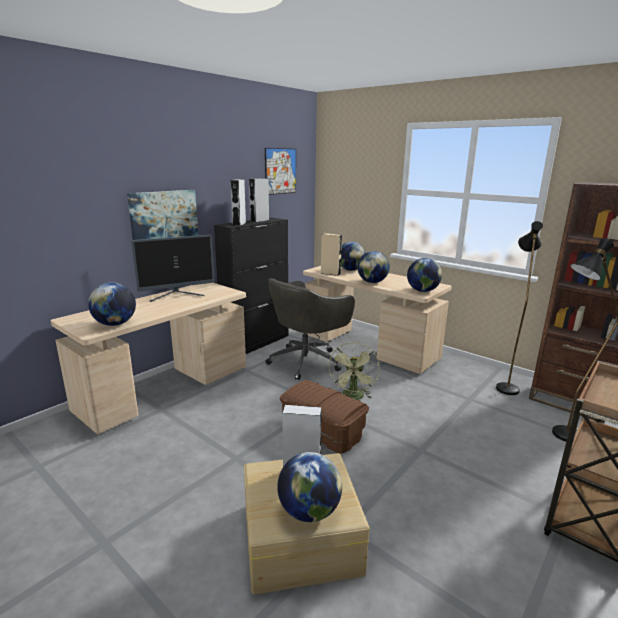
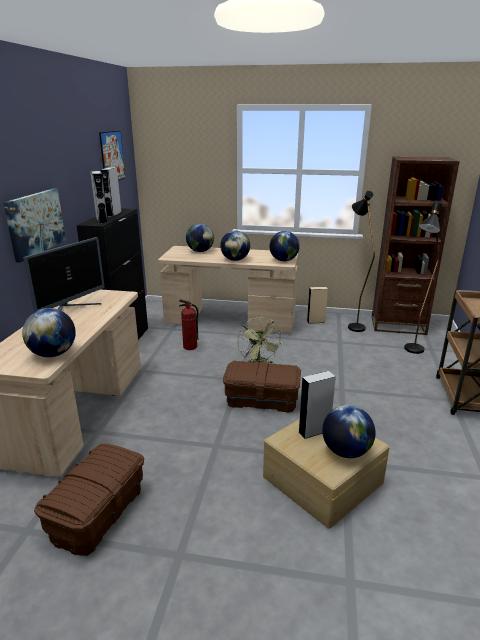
camera: 30 degrees left, 5 degrees up
grey office chair [265,278,355,380] -> fire extinguisher [179,299,198,350]
beige speaker [321,233,342,276] -> beige speaker moved to [307,287,328,324]
none -> brown storage box [34,444,144,556]

